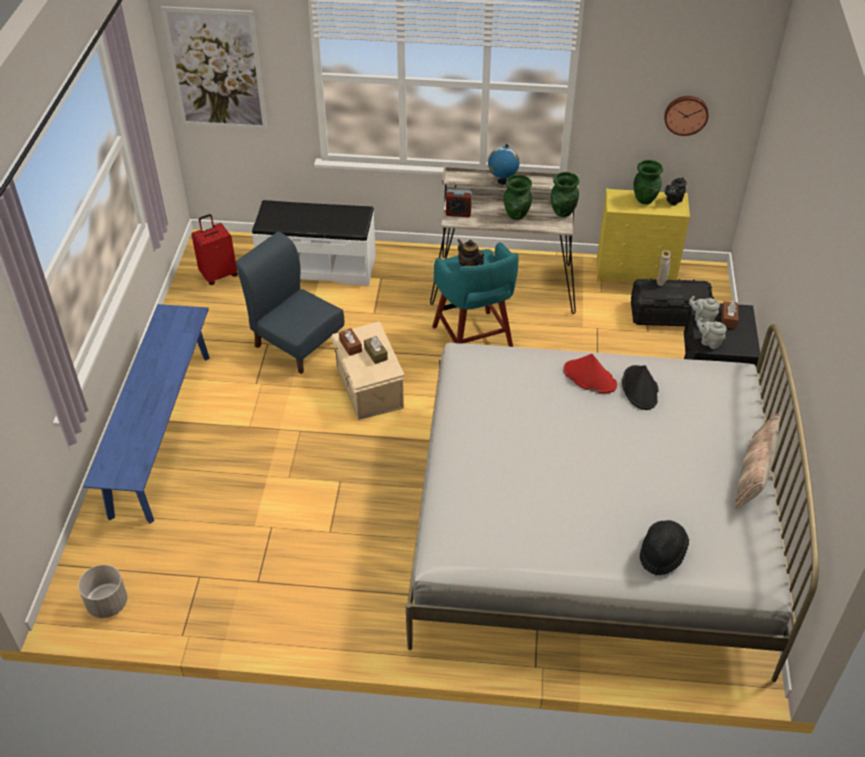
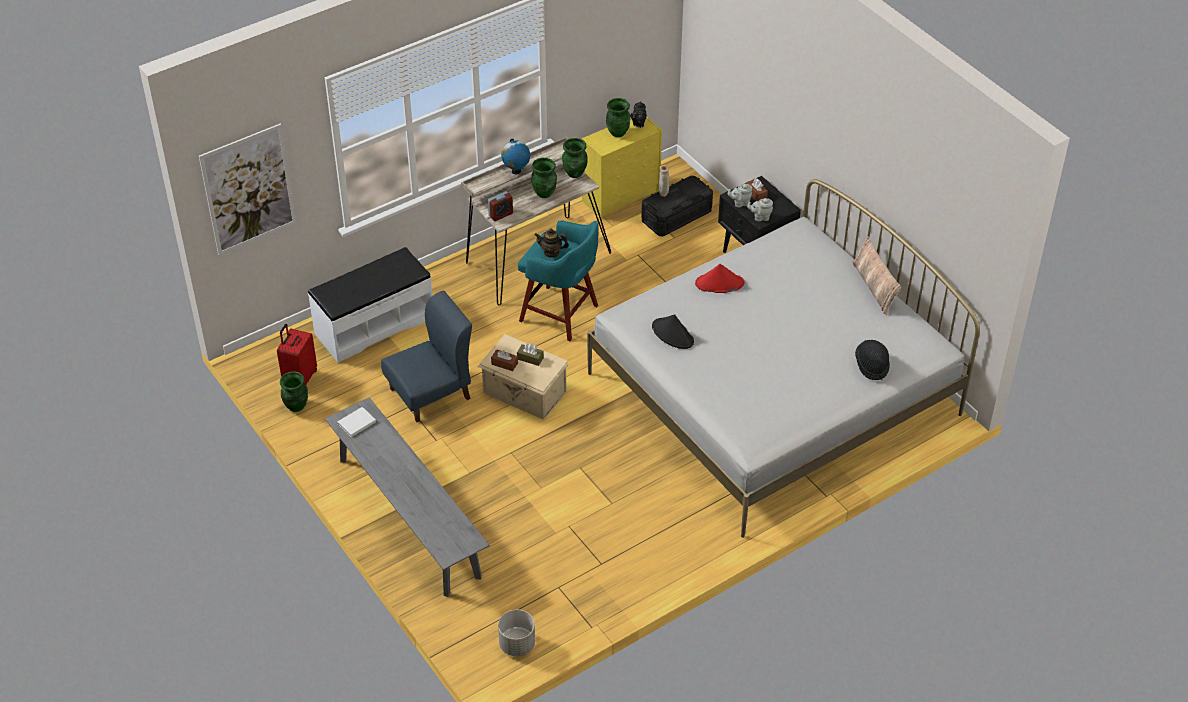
camera: 40 degrees left, 0 degrees up
blue bench [83,304,210,524] -> grey bench [325,397,490,597]
blue chair [236,232,344,374] -> blue chair turned 150 degrees clockwise [381,291,472,422]
black hat [622,365,658,410] -> black hat moved to [652,314,694,349]
wall clock [664,96,709,136] -> none
none -> green vase [280,371,308,412]
none -> white book [337,407,376,437]

